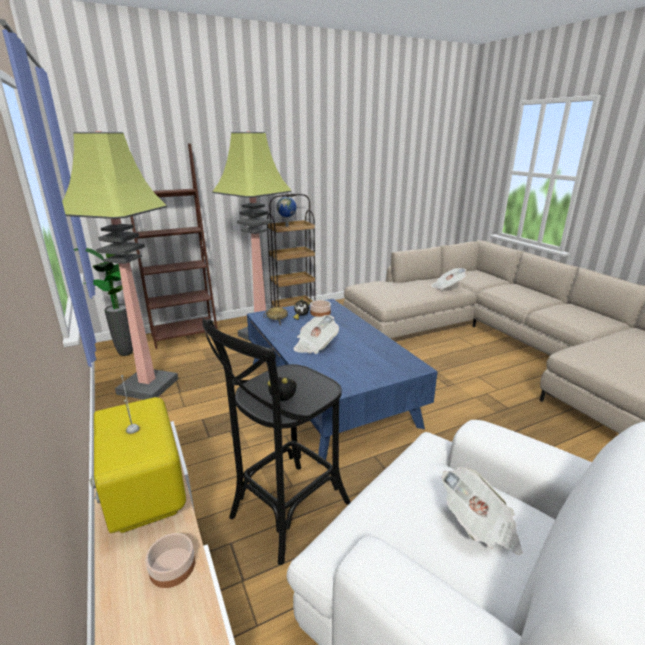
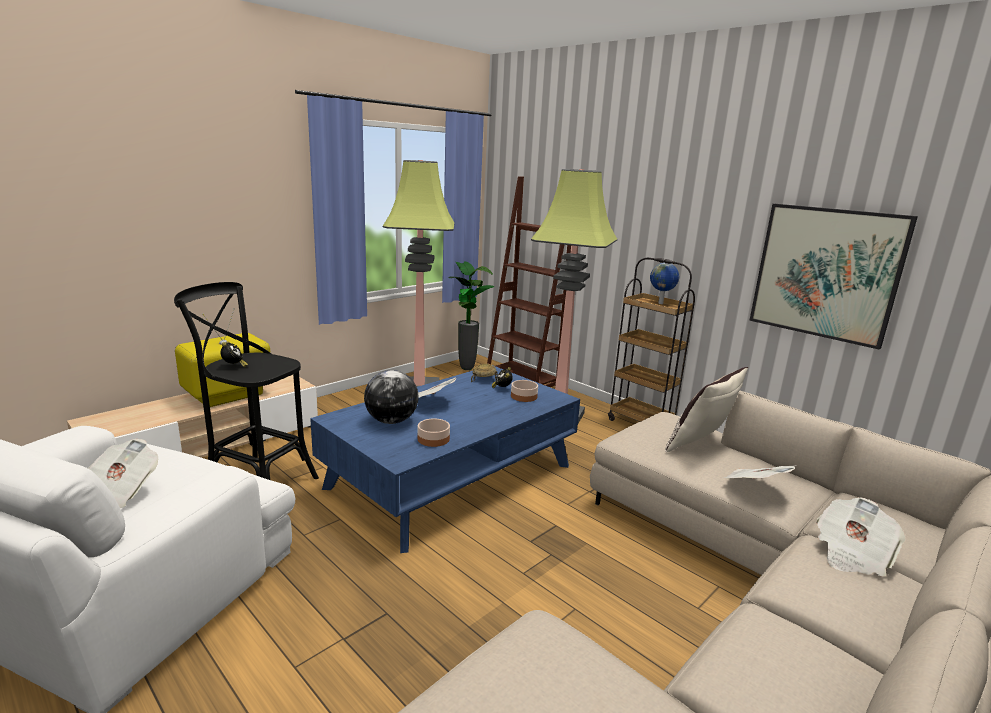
camera: 70 degrees right, 5 degrees down
bowl [146,533,195,588] -> bowl moved to [418,418,450,447]
none -> globe [364,370,419,424]
none -> pillow [665,367,748,452]
none -> picture [749,204,918,349]
none -> newspaper [816,498,906,576]

